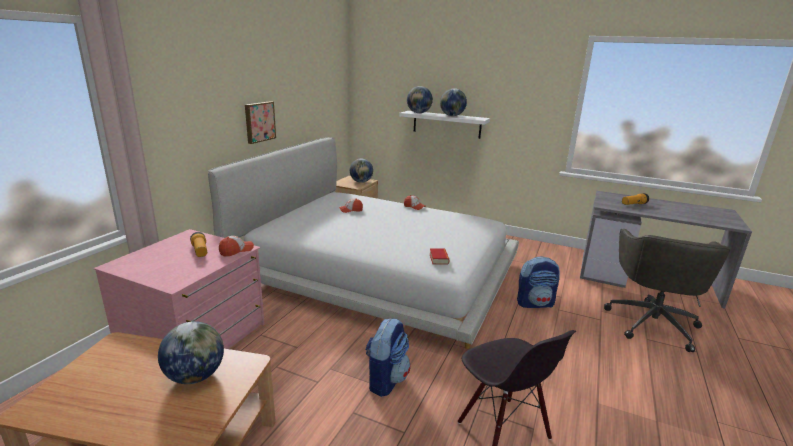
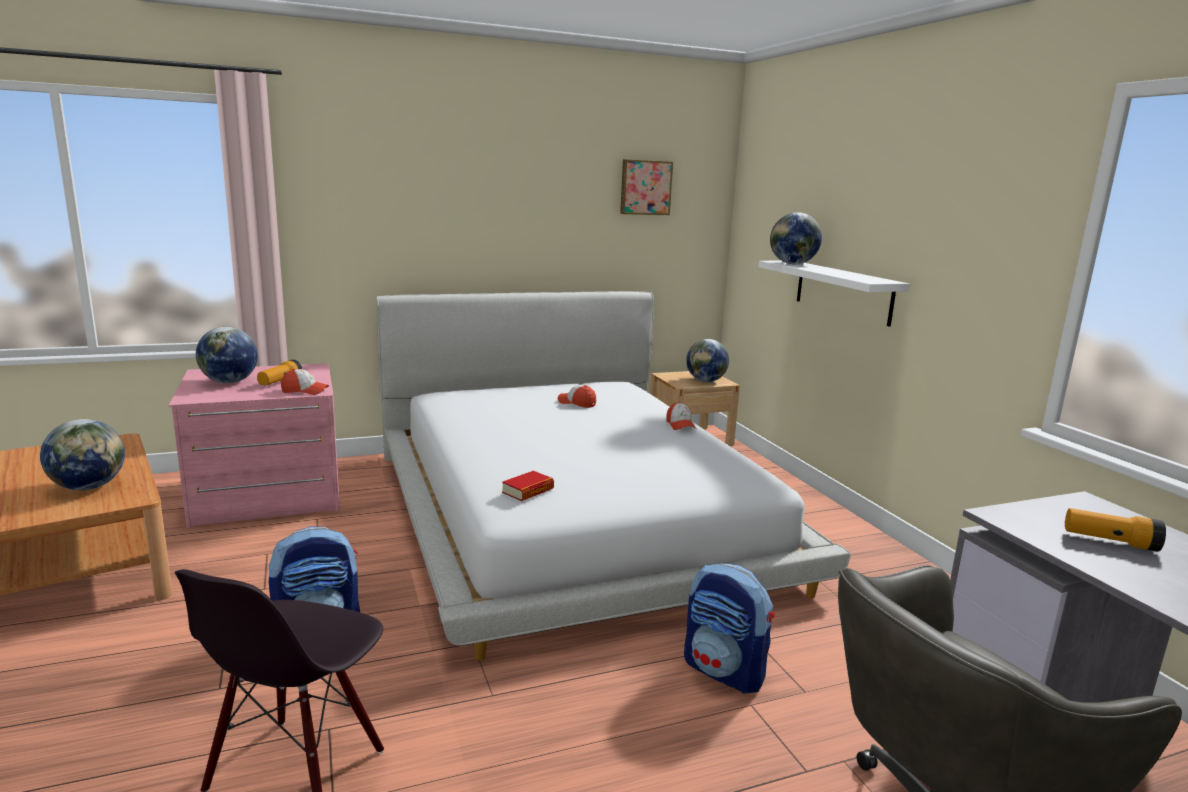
camera: 45 degrees right, 5 degrees down
picture [245,101,276,144] -> picture moved to [620,159,673,215]
globe [440,88,467,116] -> globe moved to [196,327,258,383]

